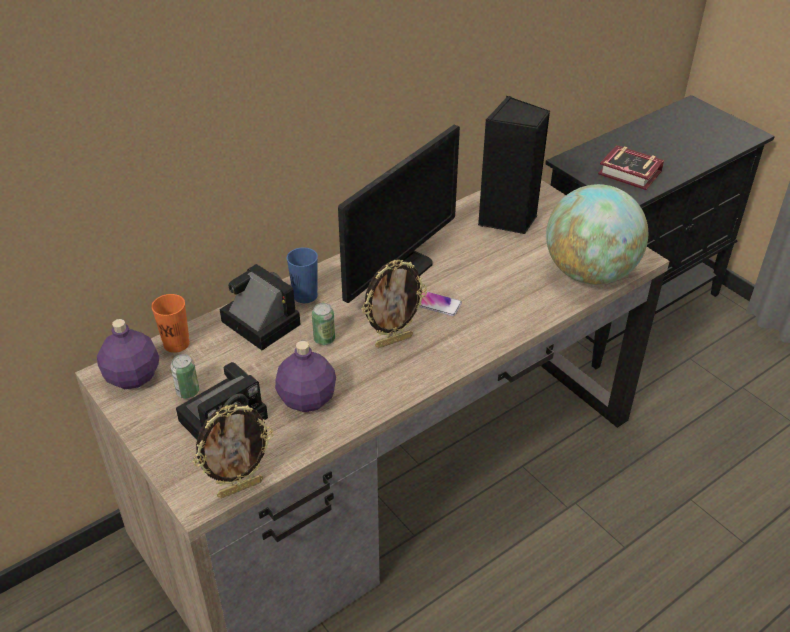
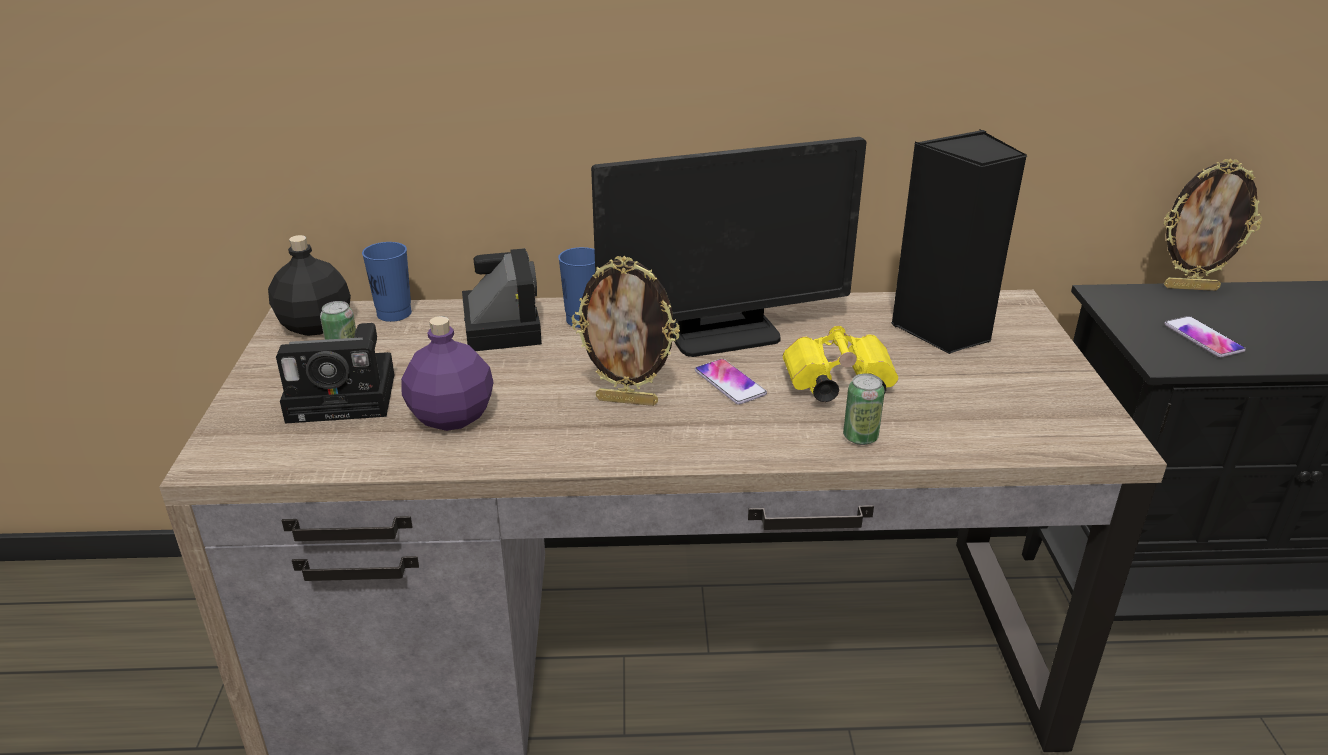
camera: 35 degrees right, 10 degrees down
purple bottle [97,319,159,389] -> black bottle [268,235,351,336]
orange cup [151,294,190,353] -> blue cup [362,242,412,322]
picture frame [193,404,274,498] -> picture frame moved to [1164,159,1262,291]
can [312,303,335,345] -> can moved to [843,374,885,445]
globe [546,184,648,285] -> none
book [598,145,664,190] -> phone [1164,316,1246,358]
none -> yellow binoculars [783,326,898,402]

